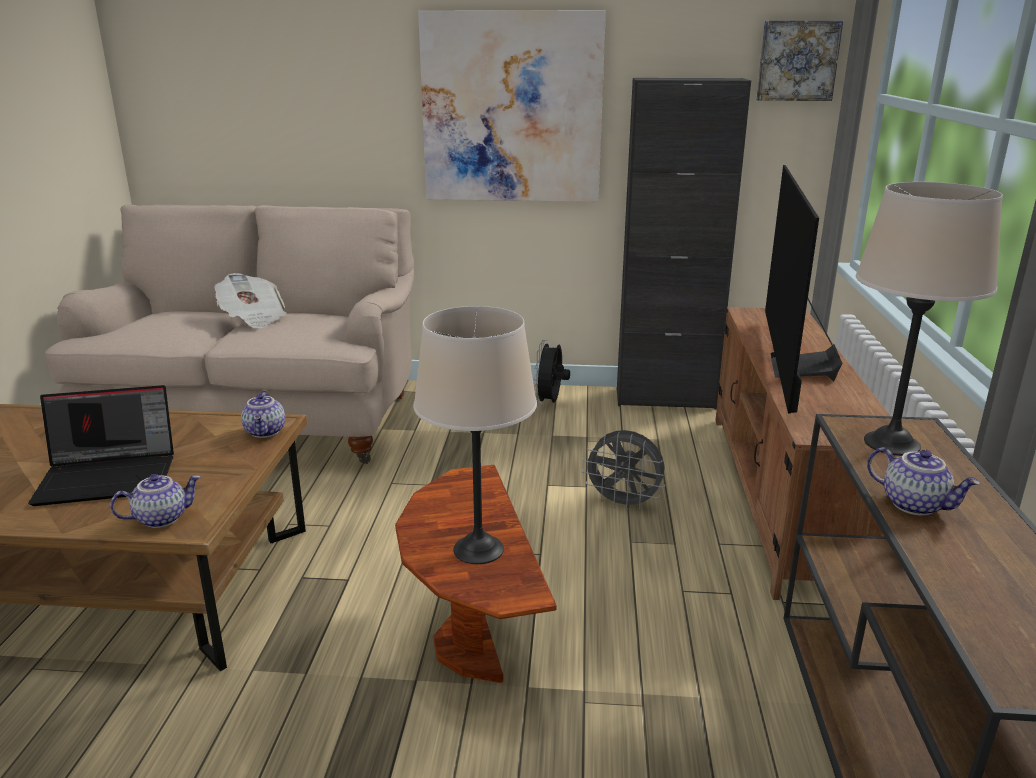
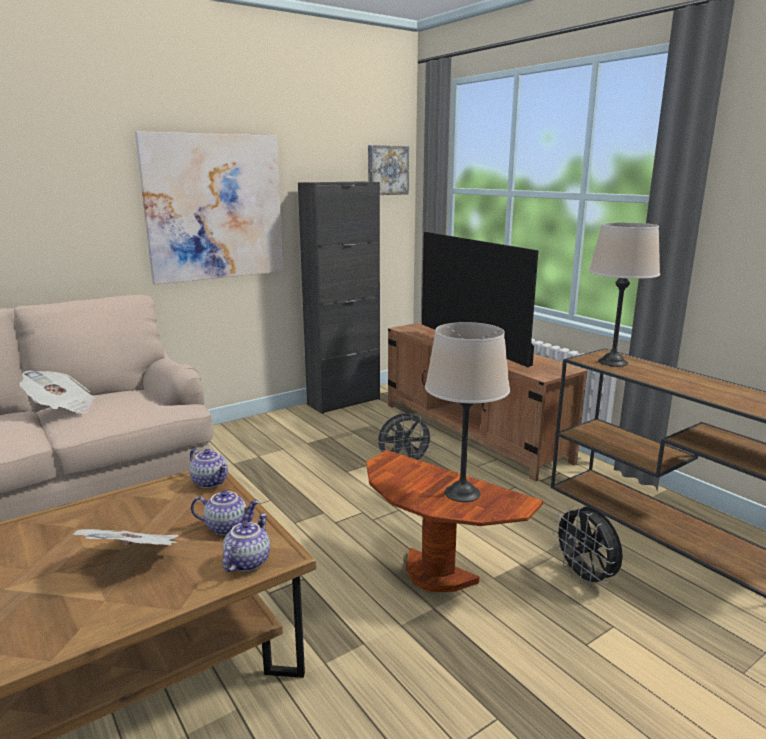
camera: 40 degrees left, 5 degrees down
laptop [28,385,174,506] -> newspaper [74,529,179,546]
black fan [533,340,570,406] -> black fan moved to [552,505,623,588]
teapot [867,447,980,516] -> teapot moved to [191,490,260,535]

